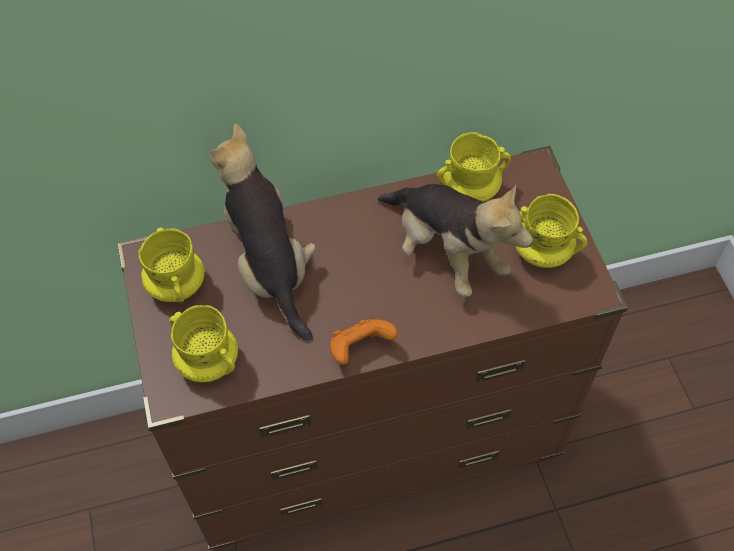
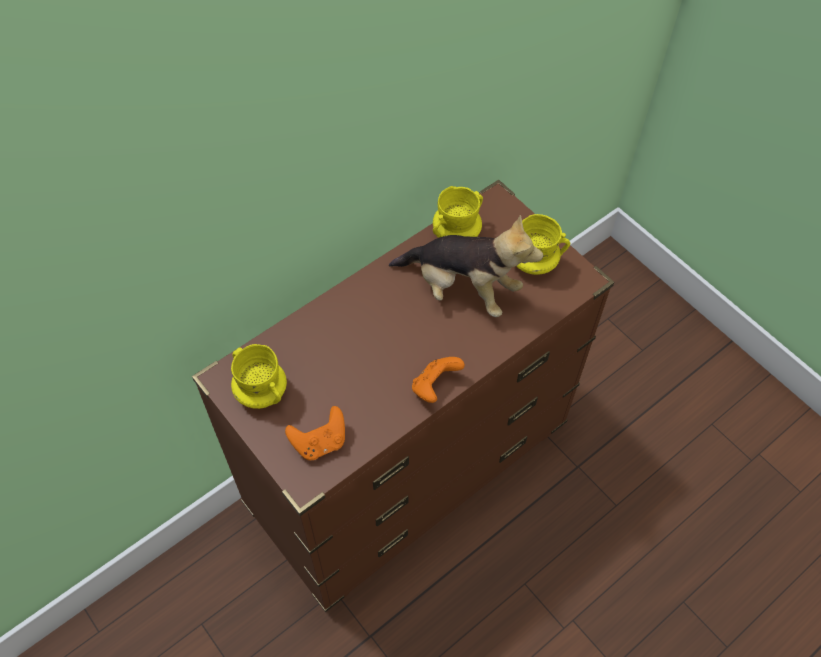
camera: 25 degrees left, 0 degrees up
yellow mug [169,305,238,382] -> orange game controller [285,406,345,460]
plush toy [210,124,316,341] -> none

